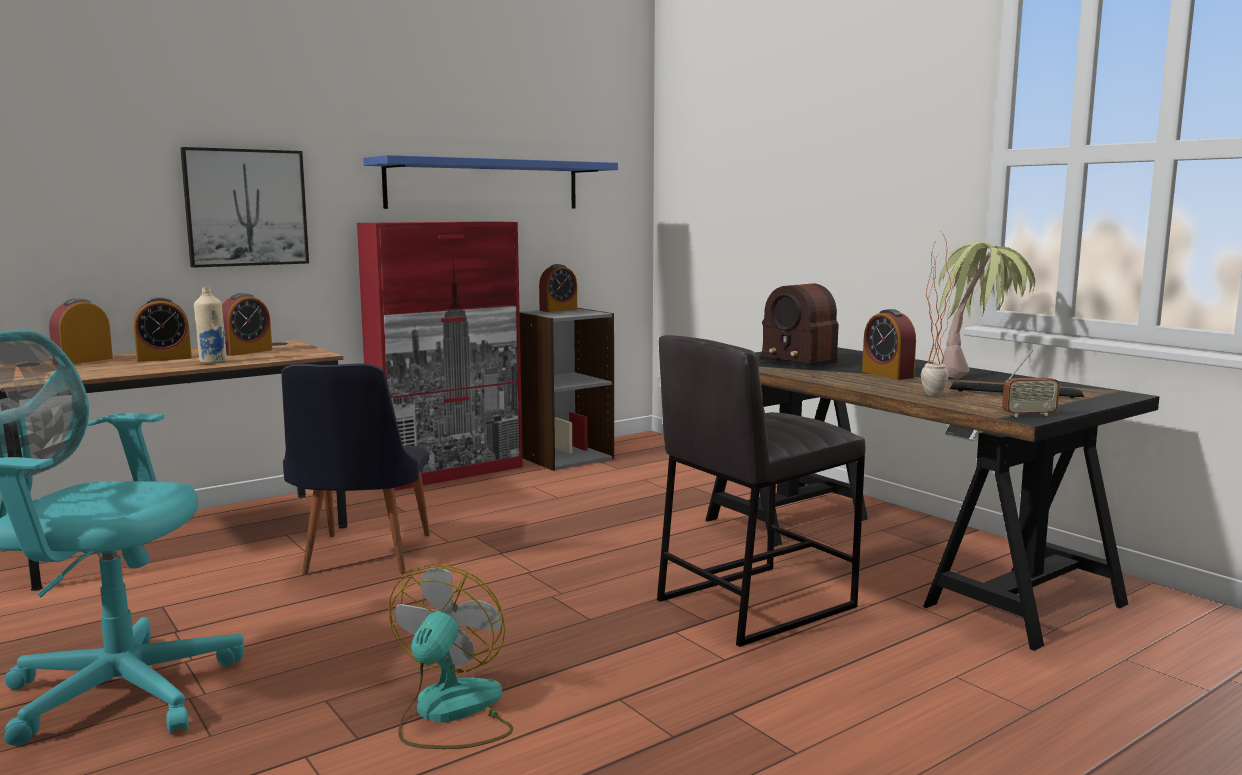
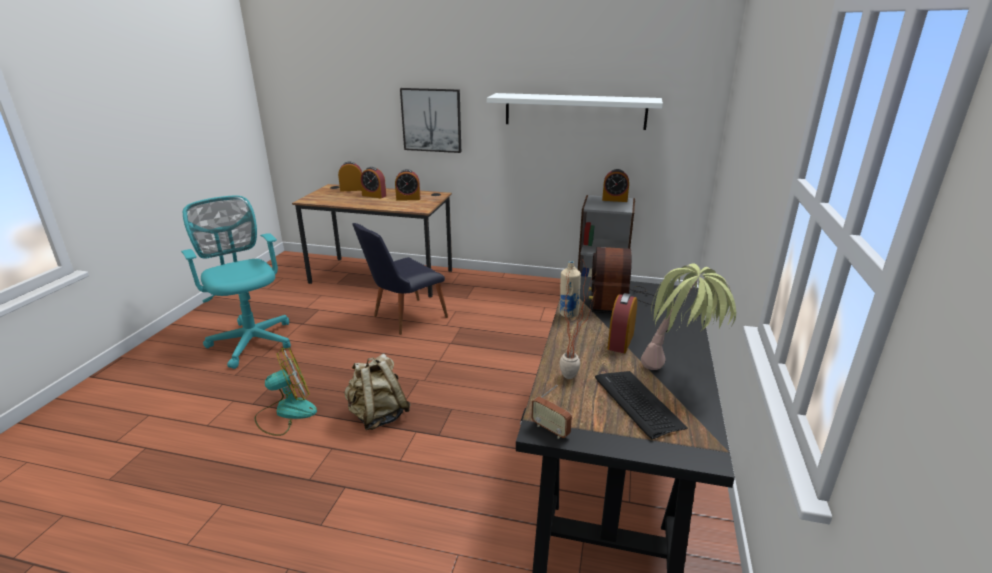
camera: 50 degrees right, 15 degrees up
beige bottle [194,287,227,364] -> beige bottle moved to [560,261,581,318]
red cabinet [357,221,523,491] -> none
blue shelf [363,155,618,209] -> white shelf [487,93,663,130]
grey stool [657,335,865,647] -> none
none -> beige backpack [344,354,411,430]

